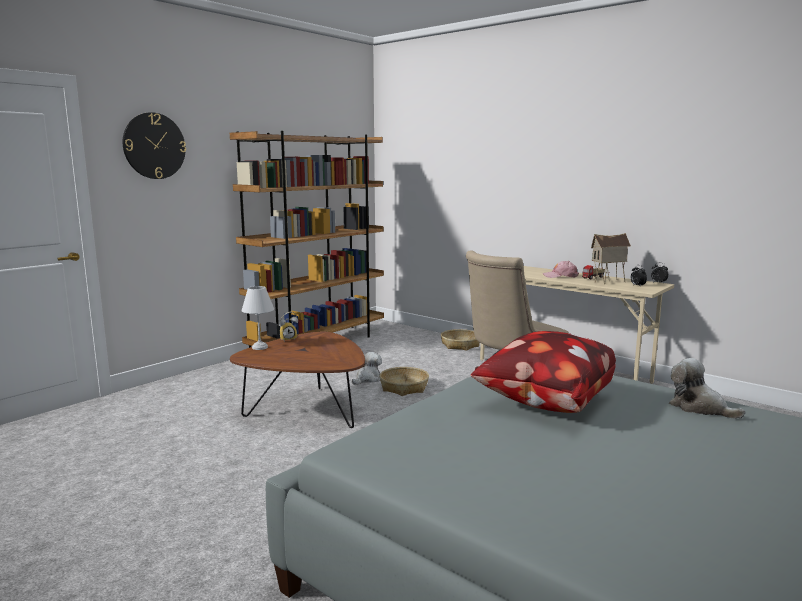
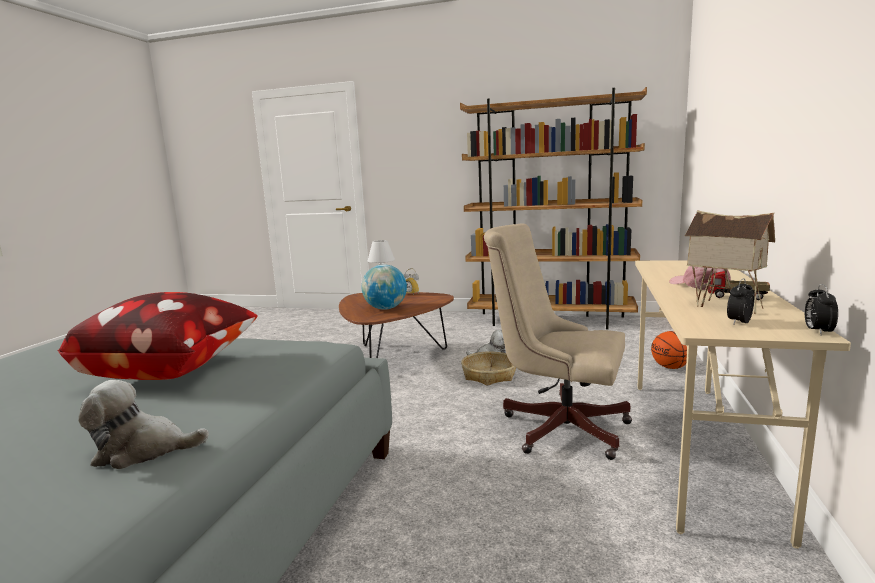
camera: 65 degrees right, 0 degrees up
wall clock [123,112,186,179] -> none
basket [441,329,480,351] -> basketball [651,331,687,369]
plush toy [669,358,745,419] -> plush toy turned 120 degrees counterclockwise [78,380,209,469]
none -> globe [362,264,407,310]

